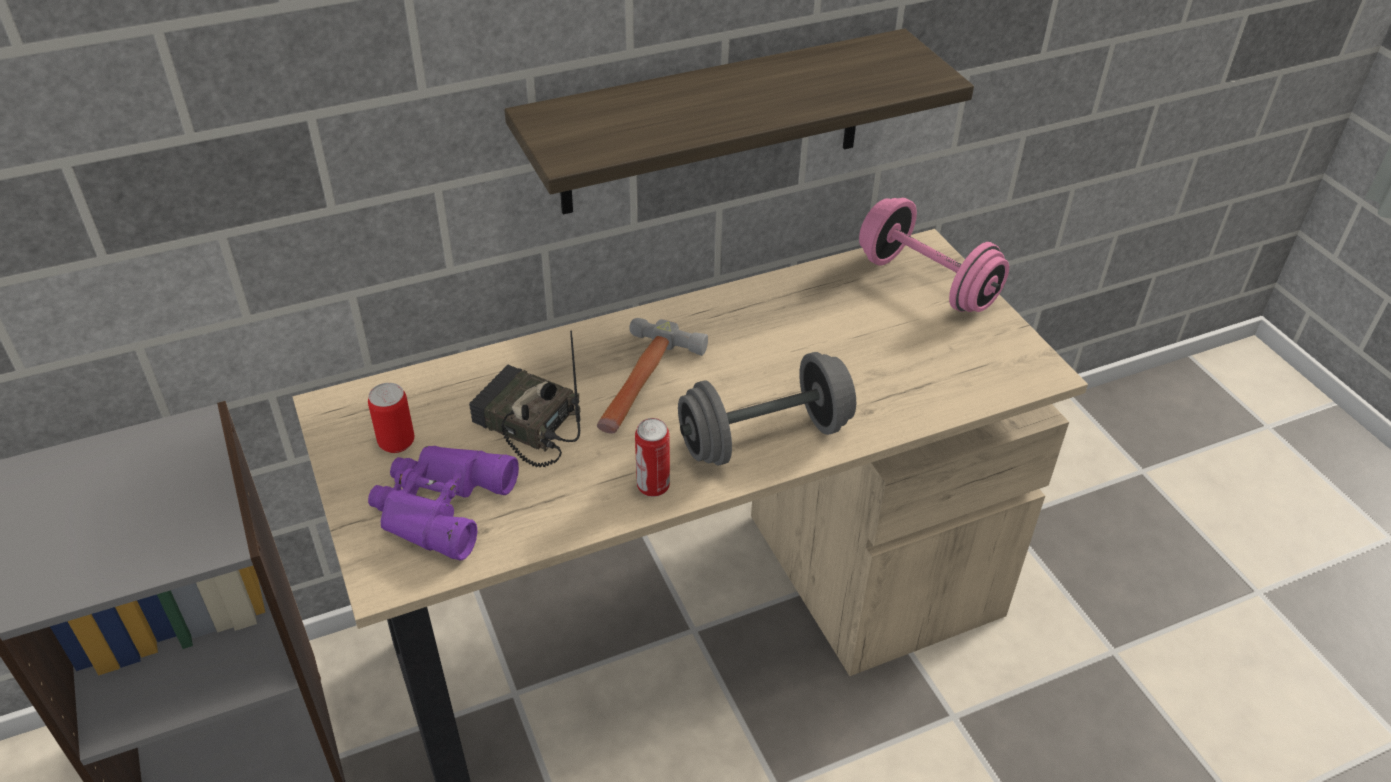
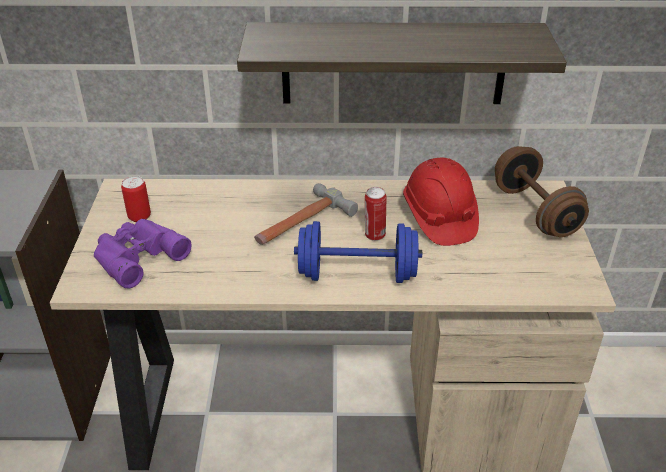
camera: 25 degrees right, 5 degrees down
radio [469,330,580,467] -> none
can [635,418,670,497] -> can moved to [365,187,387,241]
grey dumbbell [678,352,856,466] -> blue dumbbell [294,221,422,283]
pink dumbbell [859,198,1009,312] -> brown dumbbell [495,146,589,237]
none -> red hard hat [403,157,479,246]

